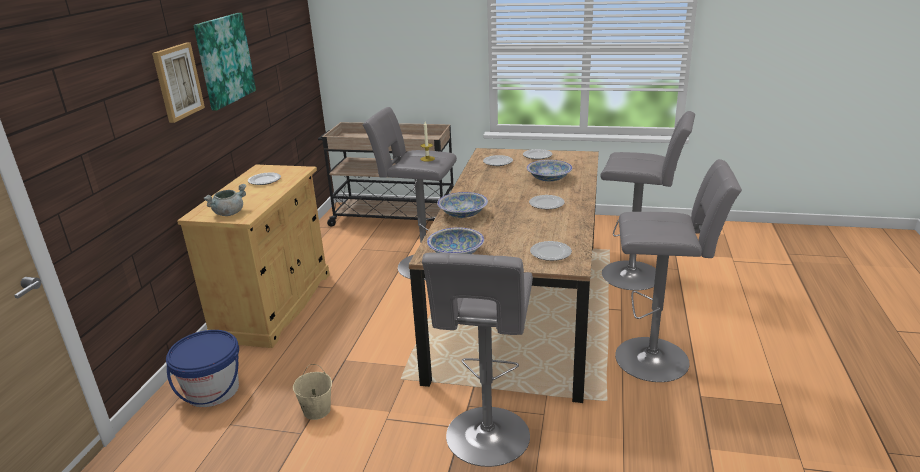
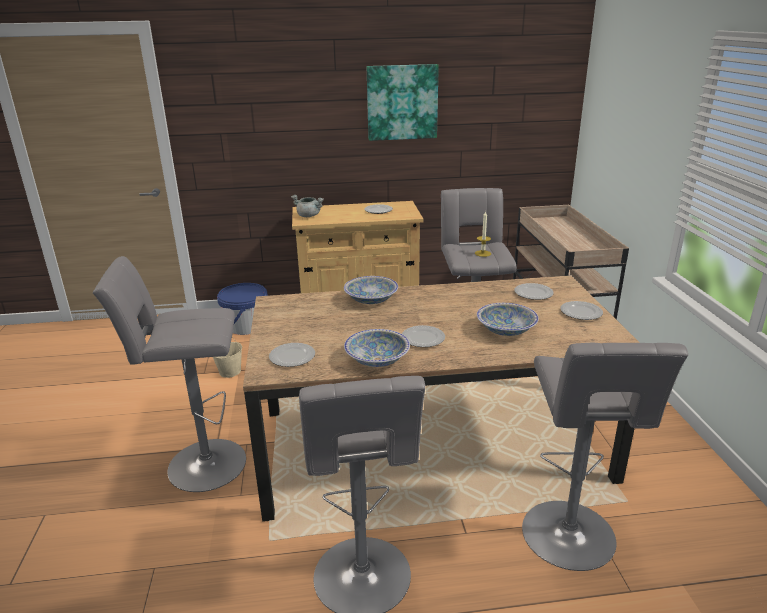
camera: 70 degrees right, 0 degrees up
picture [152,42,205,123] -> none
bowl [427,227,484,254] -> bowl moved to [344,329,410,367]

